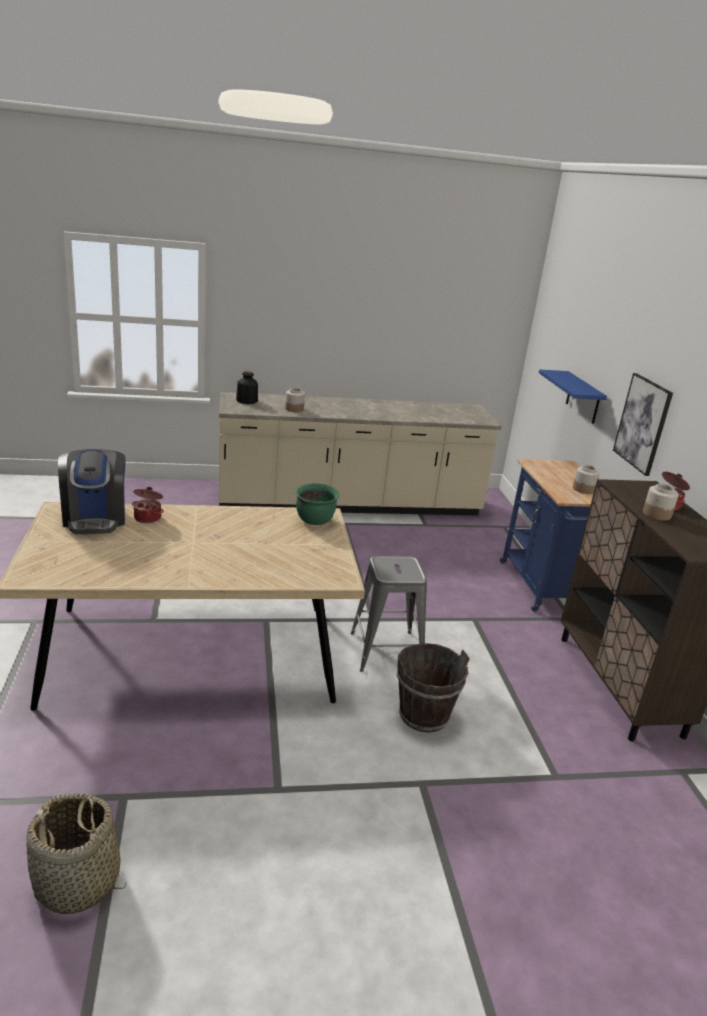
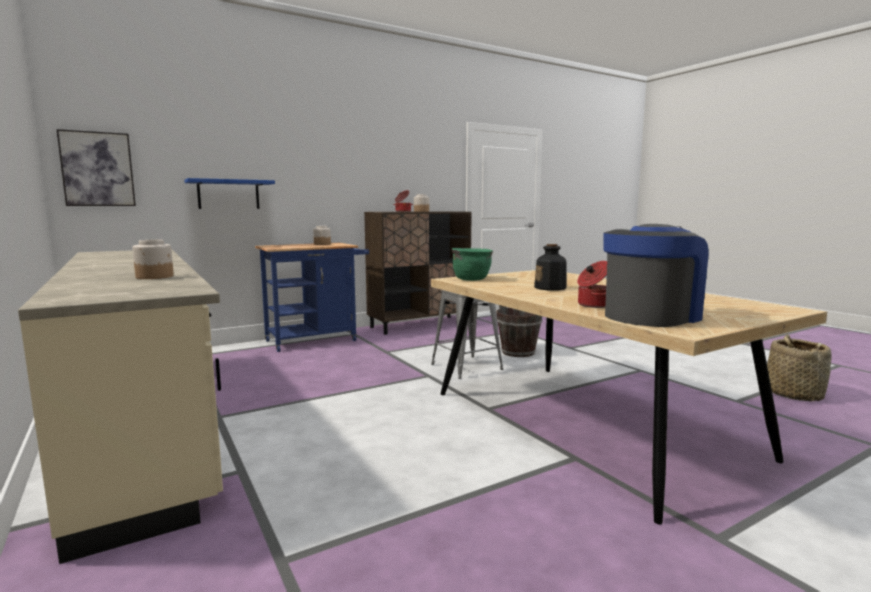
camera: 110 degrees left, 15 degrees down
bottle [236,371,258,404] -> bottle moved to [534,244,567,291]
picture [613,373,673,476] -> picture moved to [56,129,136,206]

